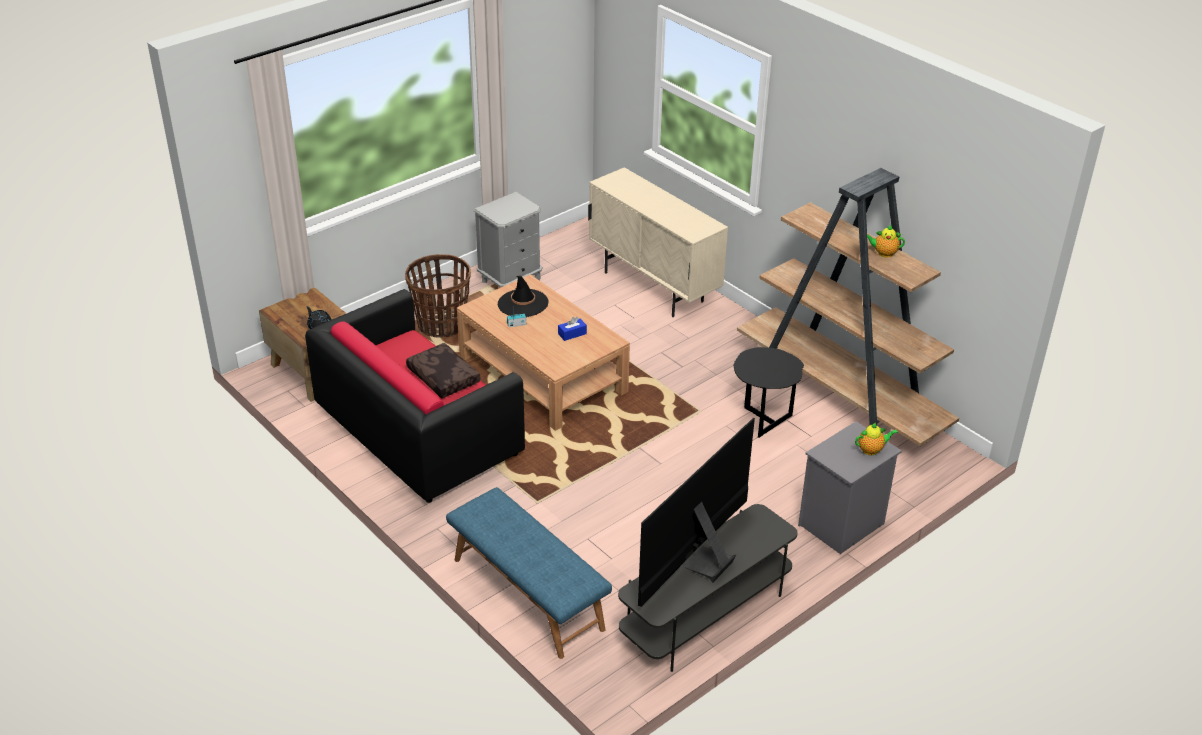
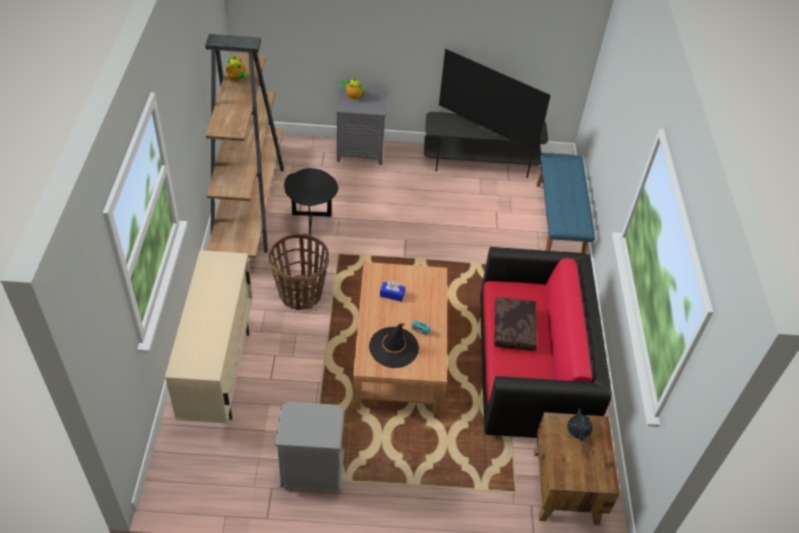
camera: 140 degrees left, 10 degrees up
basket [405,254,471,338] -> basket moved to [269,233,329,310]
television [638,418,755,607] -> television turned 45 degrees clockwise [439,49,551,151]

